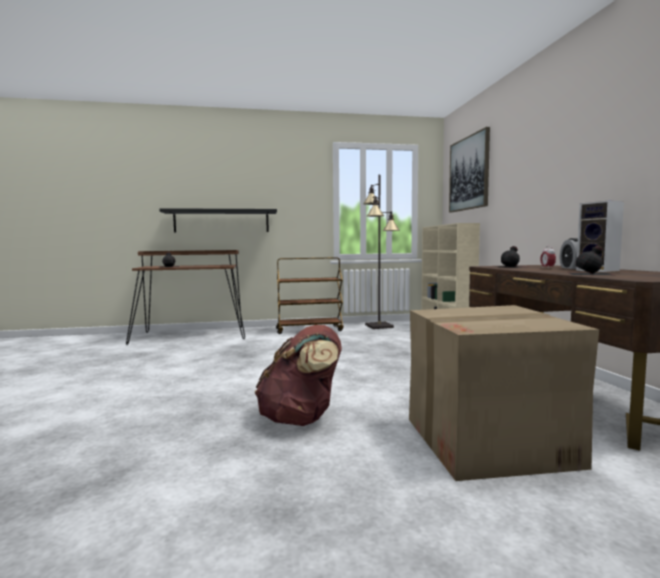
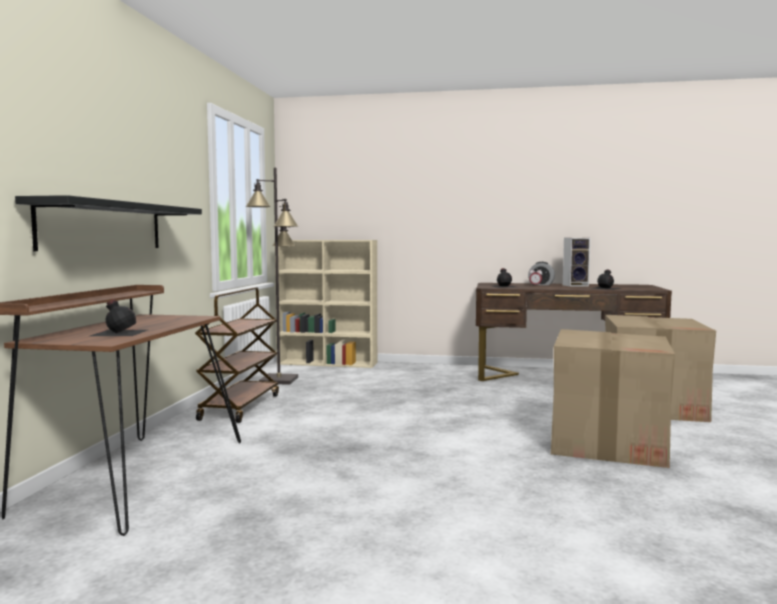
camera: 70 degrees left, 0 degrees up
brown backpack [255,325,342,426] -> cardboard box [551,329,675,468]
picture [449,127,490,212] -> none

